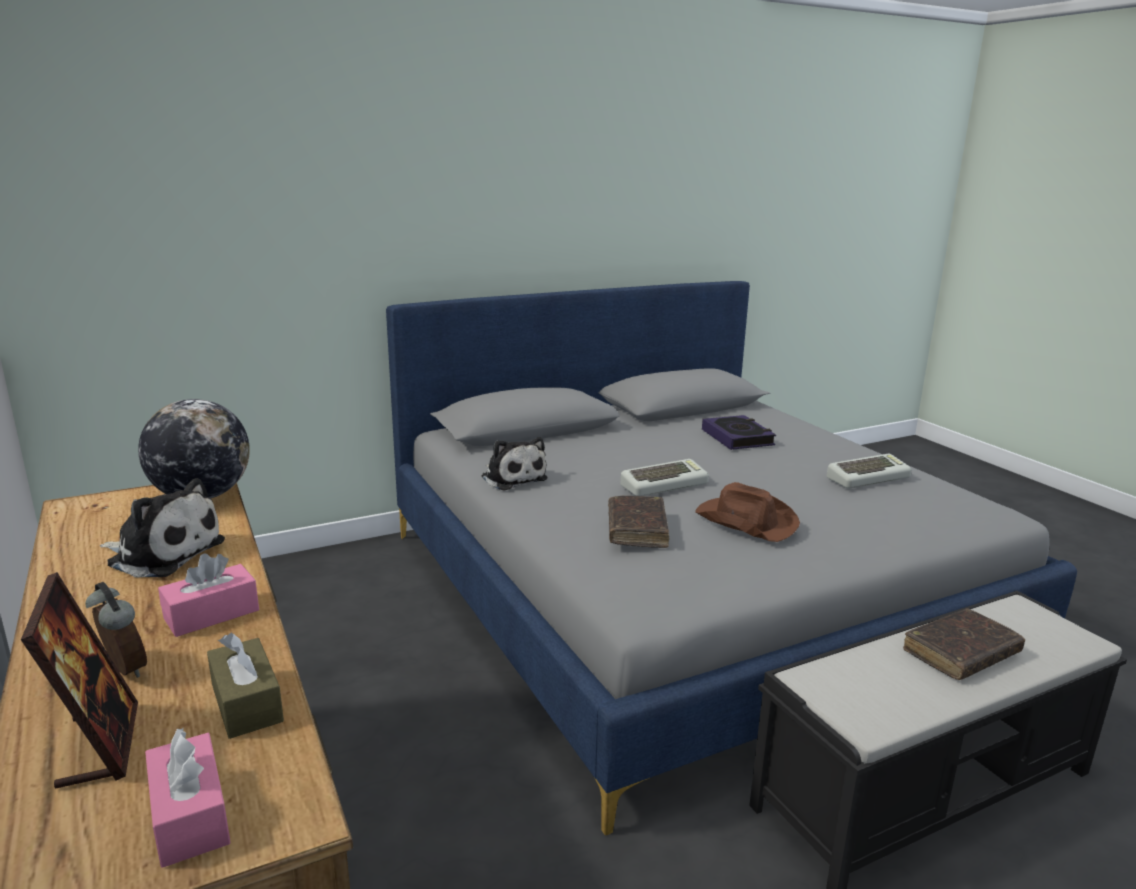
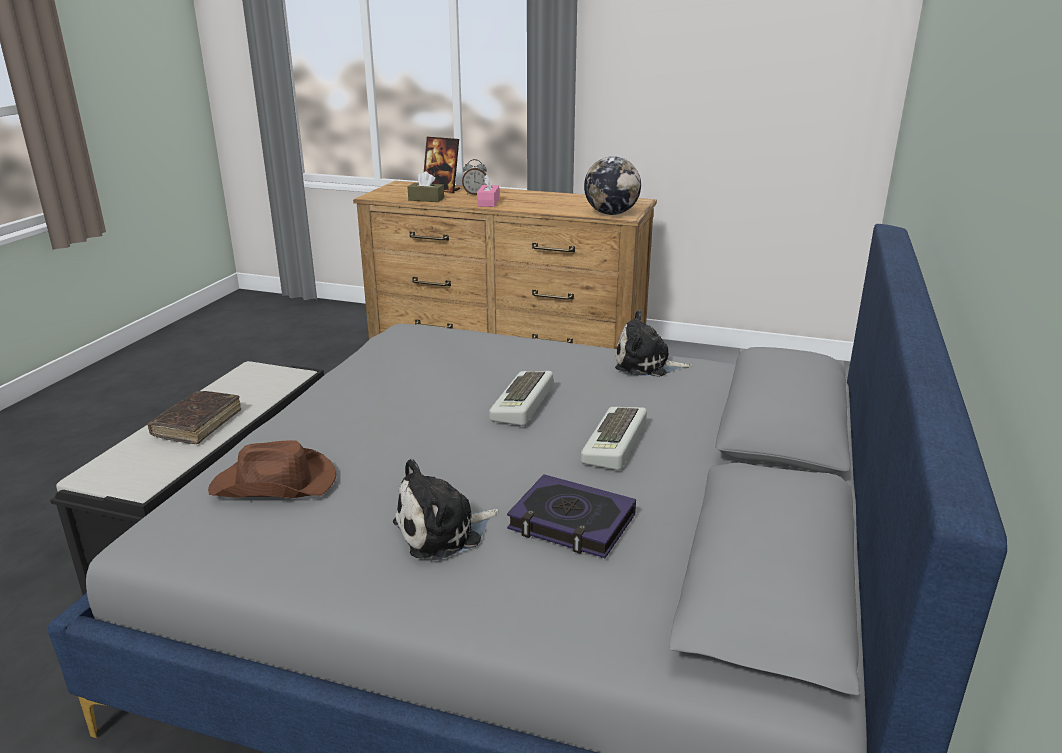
camera: 135 degrees right, 5 degrees up
plush toy [100,478,225,577] -> plush toy moved to [393,459,499,560]
pink tissue box [145,728,231,868] -> none
brown book [608,495,669,548] -> none
brown hat [695,482,800,542] -> brown hat moved to [208,440,336,498]
keyboard [827,454,912,489] -> keyboard moved to [581,407,647,470]

